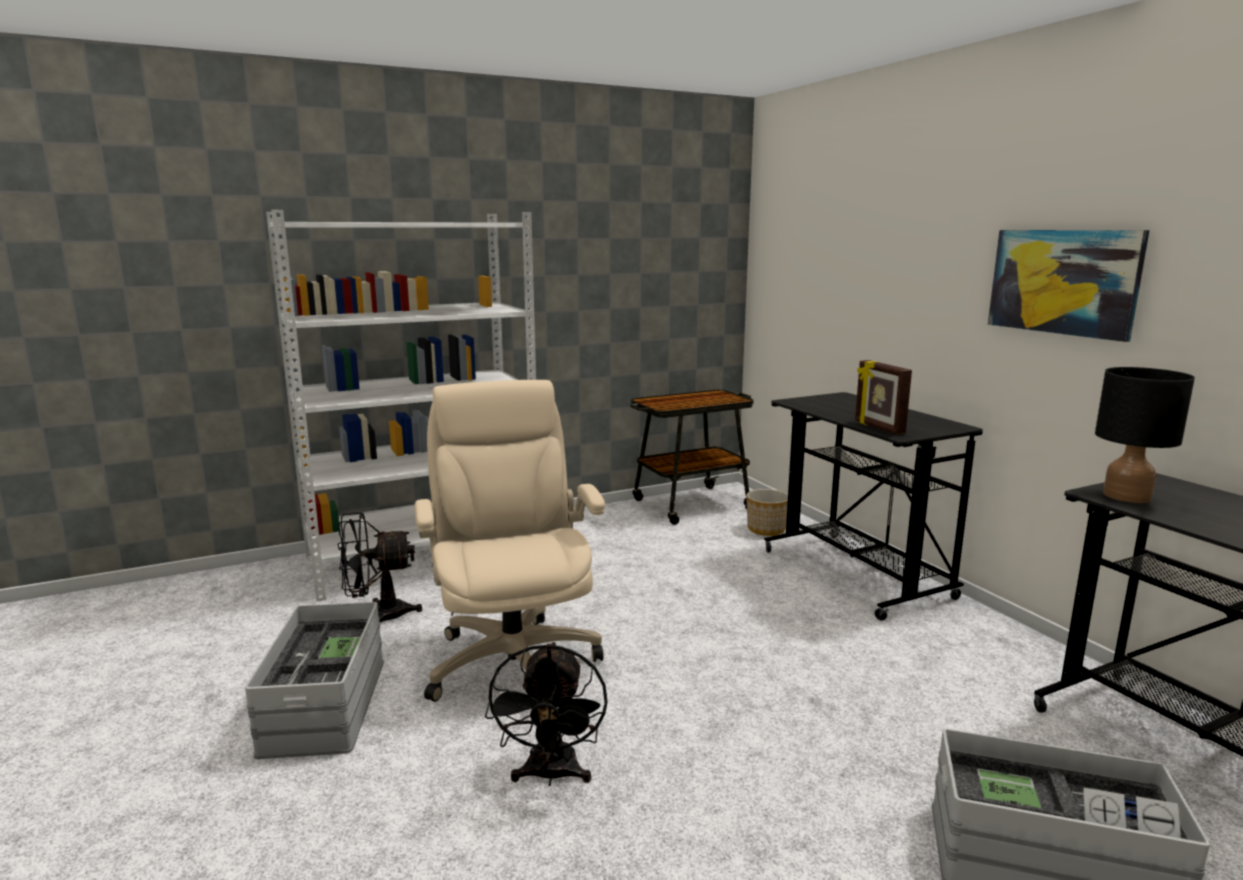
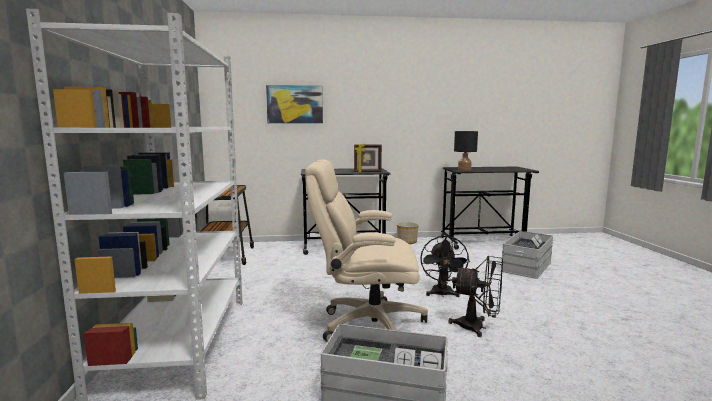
camera: 70 degrees left, 5 degrees down
black fan [338,512,423,623] -> black fan moved to [420,235,470,297]
planter [747,489,788,536] -> planter moved to [397,222,419,244]
picture [988,230,1149,342] -> picture moved to [266,85,323,123]

